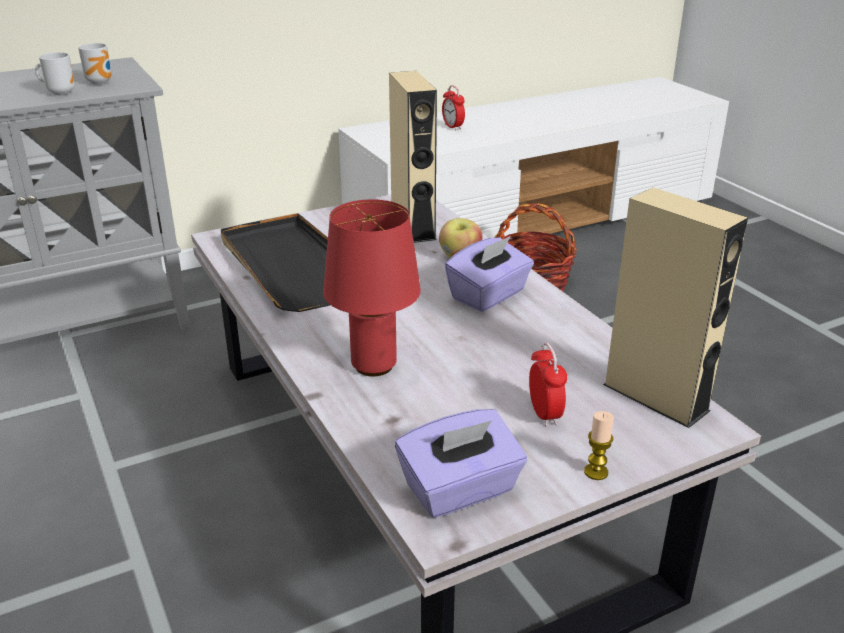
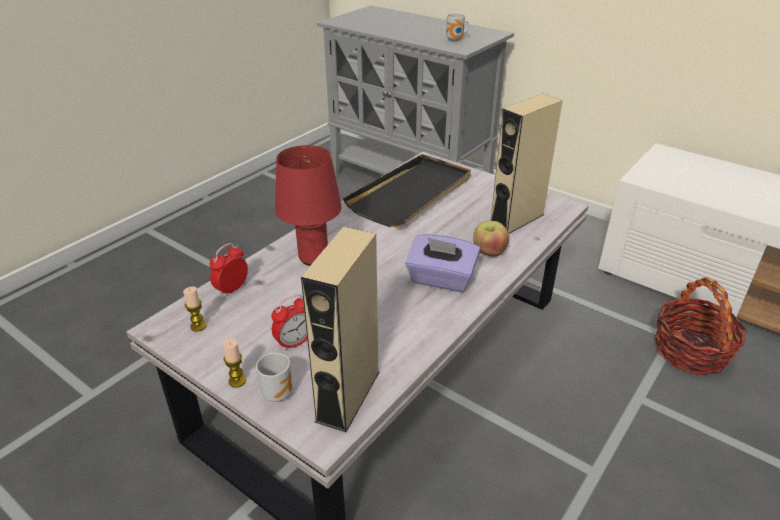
camera: 65 degrees right, 5 degrees up
mug [35,52,75,95] -> mug moved to [256,353,292,402]
purple tissue box [395,409,527,518] -> candle [183,286,207,332]
alarm clock [442,85,465,130] -> alarm clock moved to [209,243,248,297]

